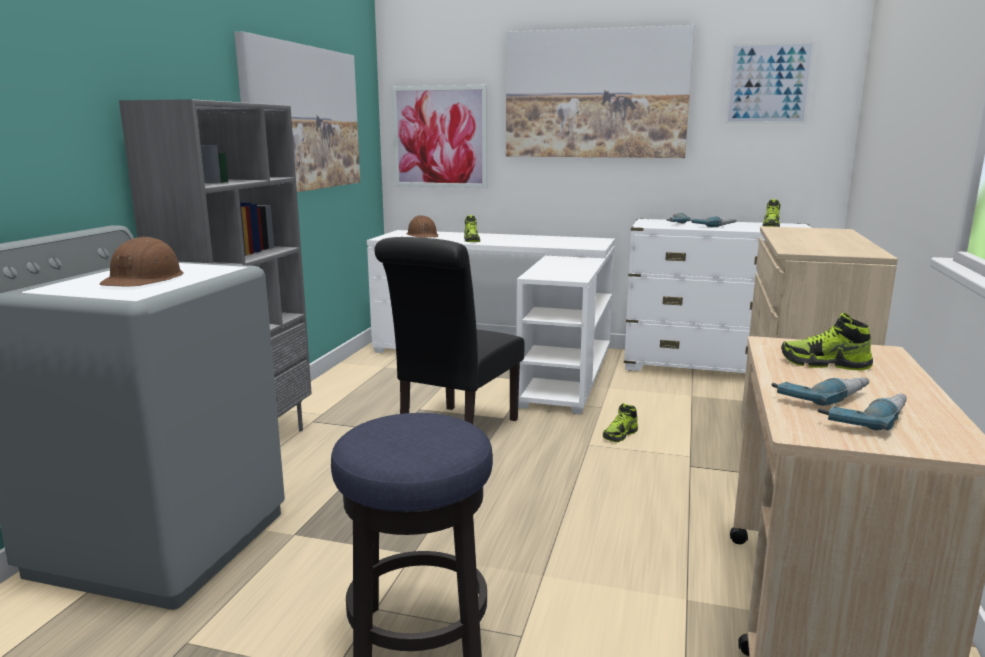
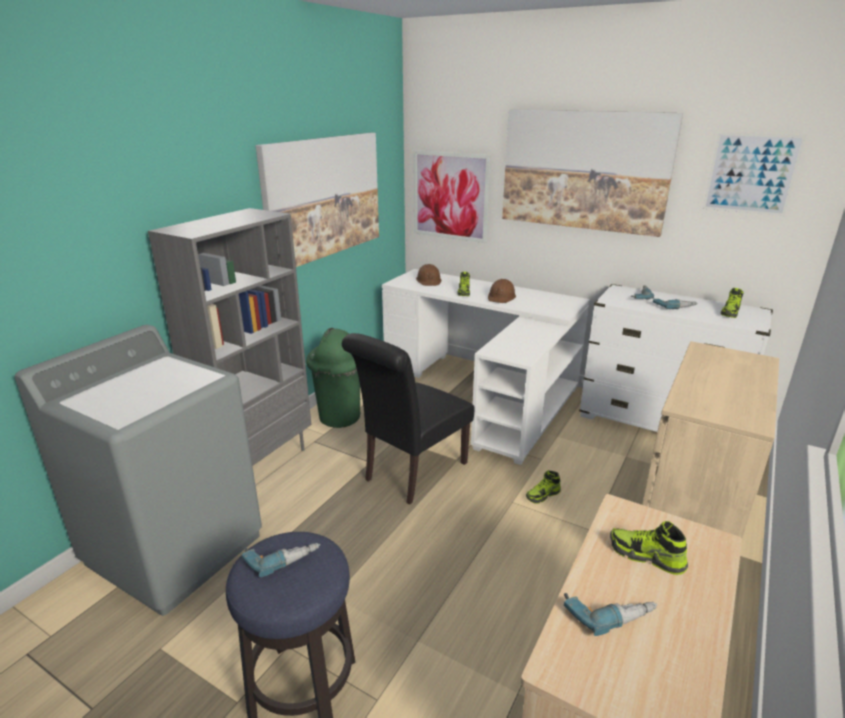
camera: 15 degrees right, 10 degrees up
brown hard hat [100,236,183,287] -> brown hard hat moved to [488,279,516,303]
power drill [818,394,907,430] -> power drill moved to [242,543,320,577]
none -> green trash can [306,328,361,428]

